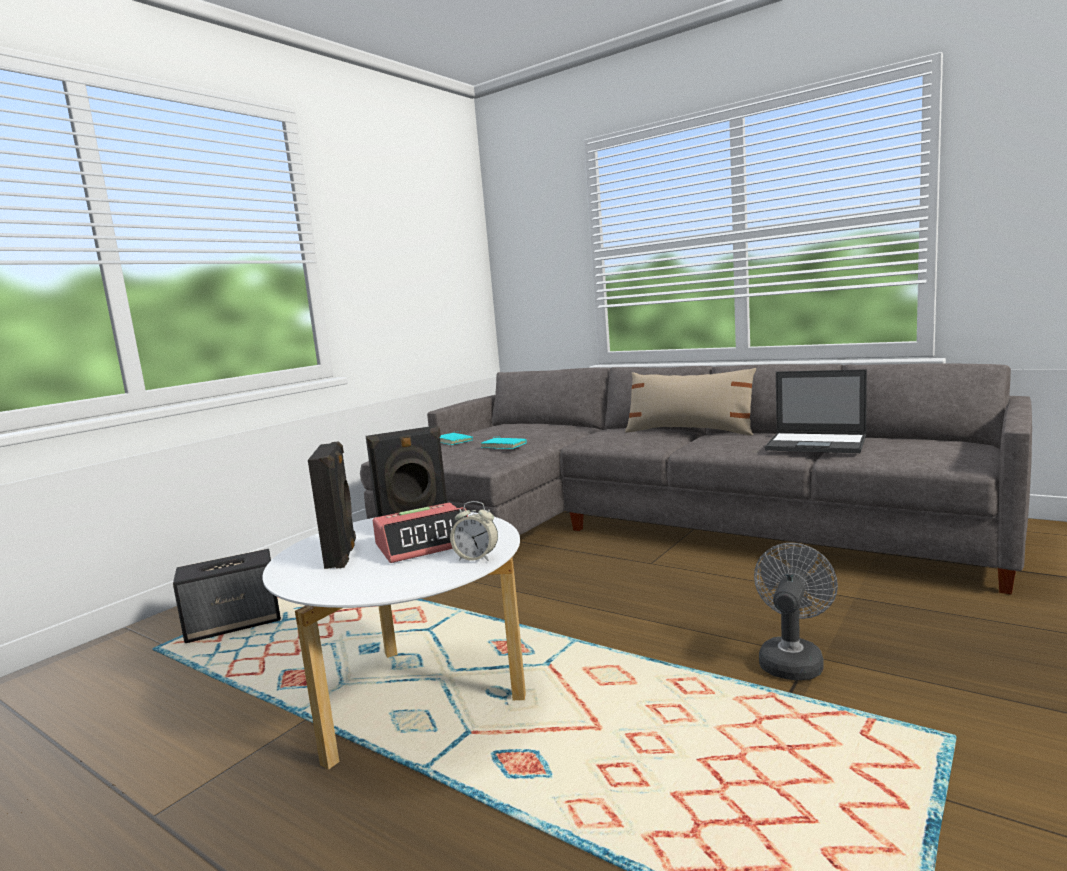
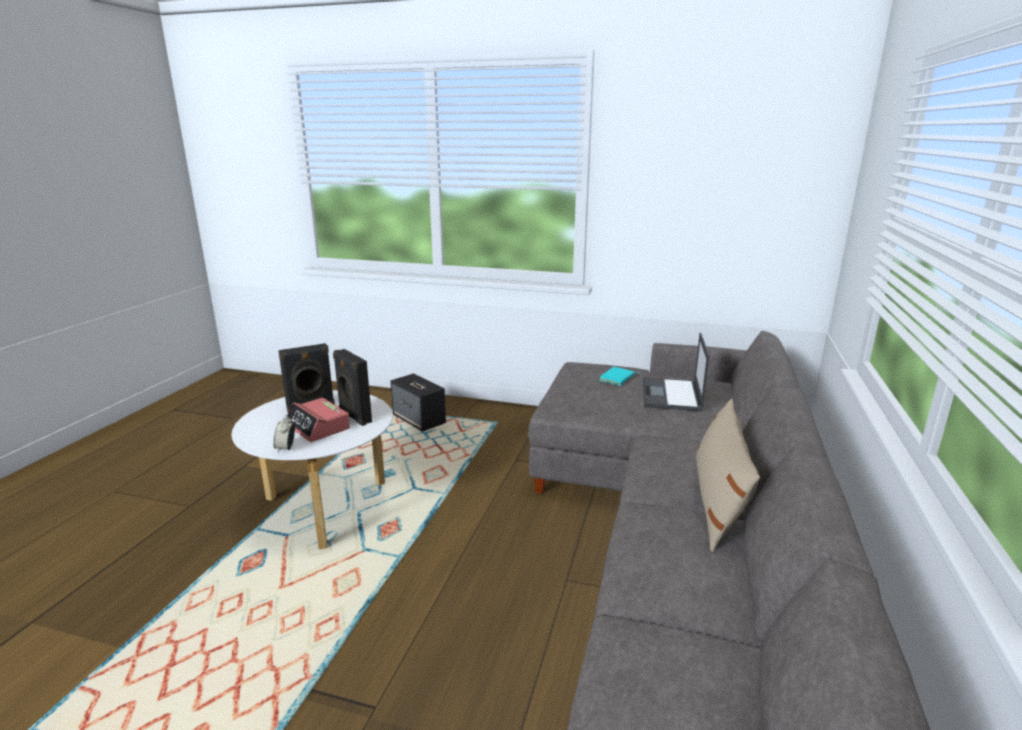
camera: 70 degrees right, 10 degrees up
turquoise book [481,437,526,449] -> none
grey fan [754,543,838,681] -> none
laptop [764,369,867,453] -> laptop moved to [643,333,709,411]

